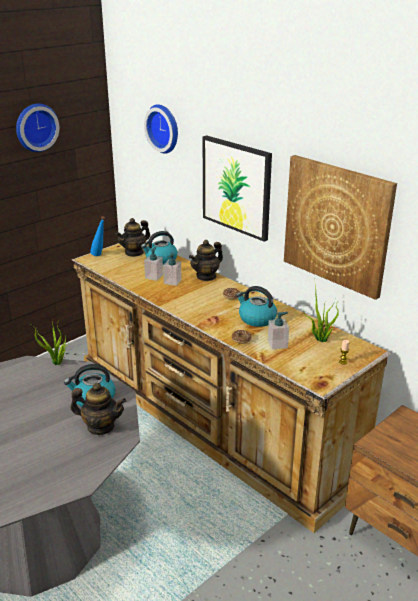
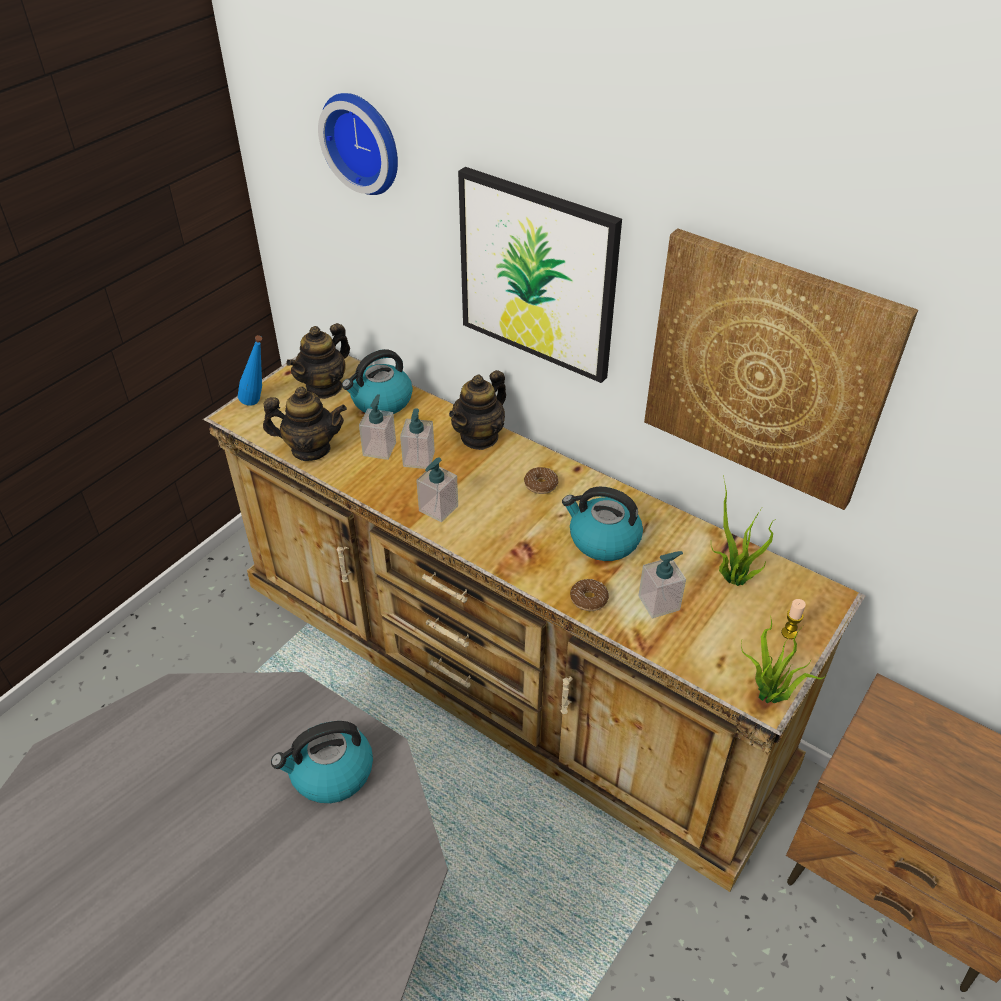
camera: 10 degrees left, 15 degrees up
wall clock [16,104,59,152] -> none
potted plant [29,321,69,365] -> potted plant moved to [741,616,826,703]
teapot [70,383,126,435] -> teapot moved to [263,387,347,461]
none -> soap dispenser [416,457,458,522]

